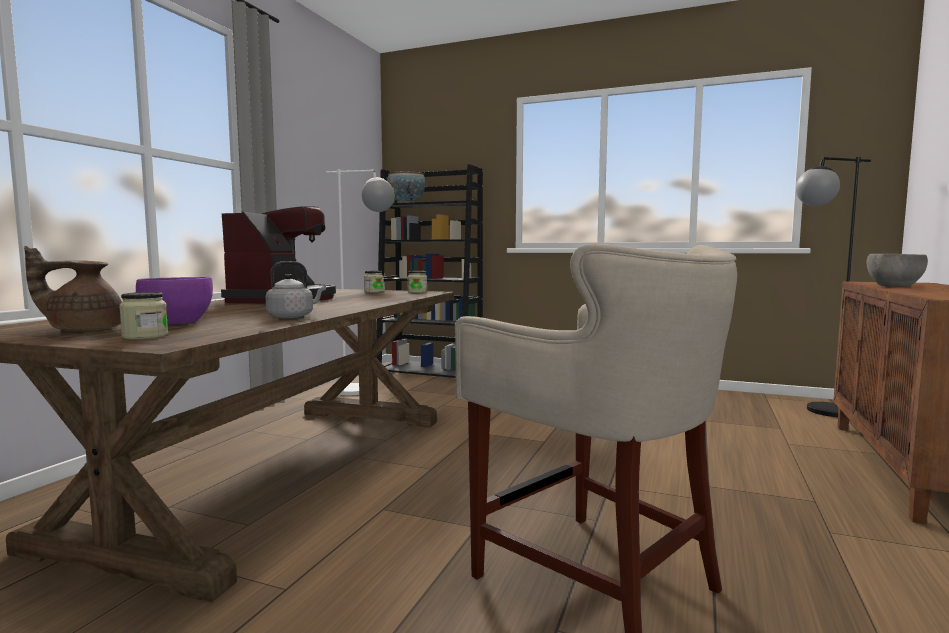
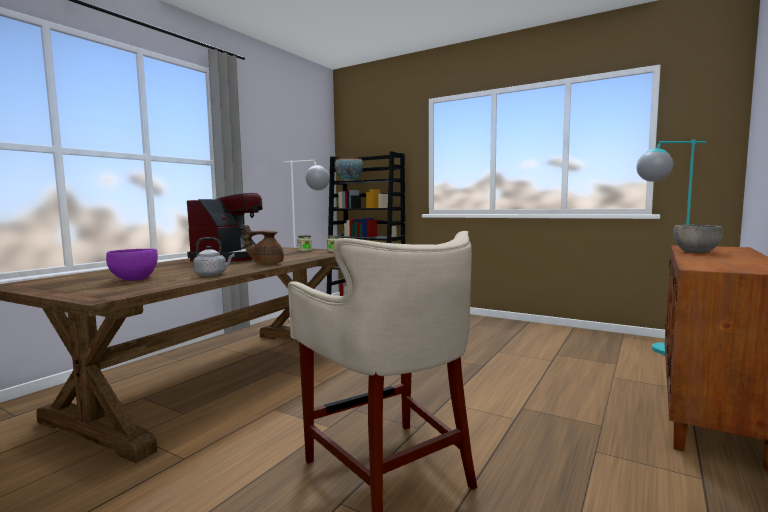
camera: 10 degrees right, 0 degrees up
brown teapot [24,246,122,332] -> brown teapot moved to [243,224,284,265]
jar [119,292,168,339] -> none
black floor lamp [796,157,871,417] -> turquoise floor lamp [636,139,706,355]

